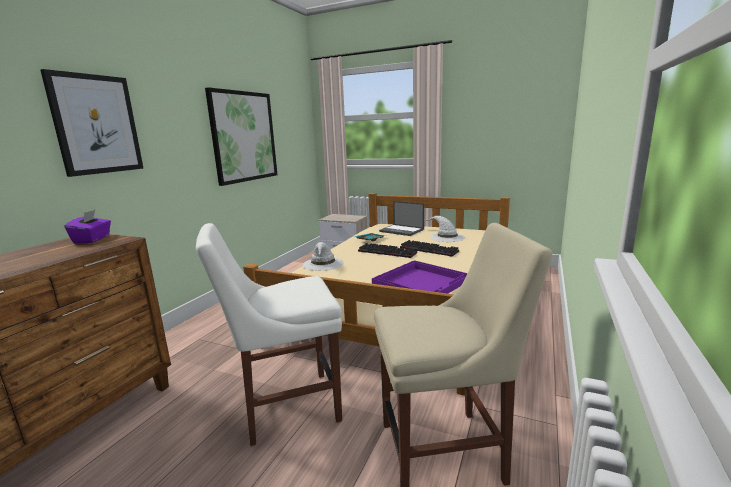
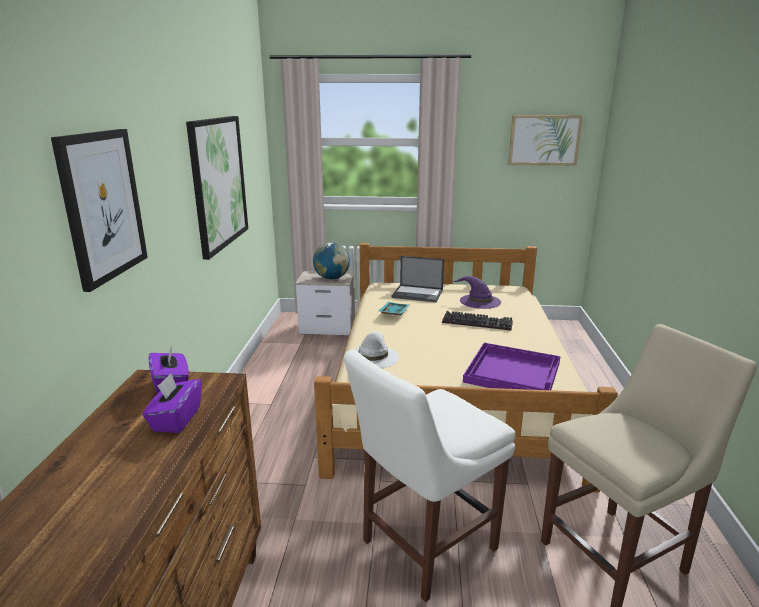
camera: 20 degrees left, 5 degrees up
keyboard [358,243,417,258] -> none
white hat [425,216,465,242] -> purple hat [453,276,501,309]
none -> purple tissue box [142,373,202,433]
none -> globe [313,243,350,280]
none -> picture [508,115,583,166]

